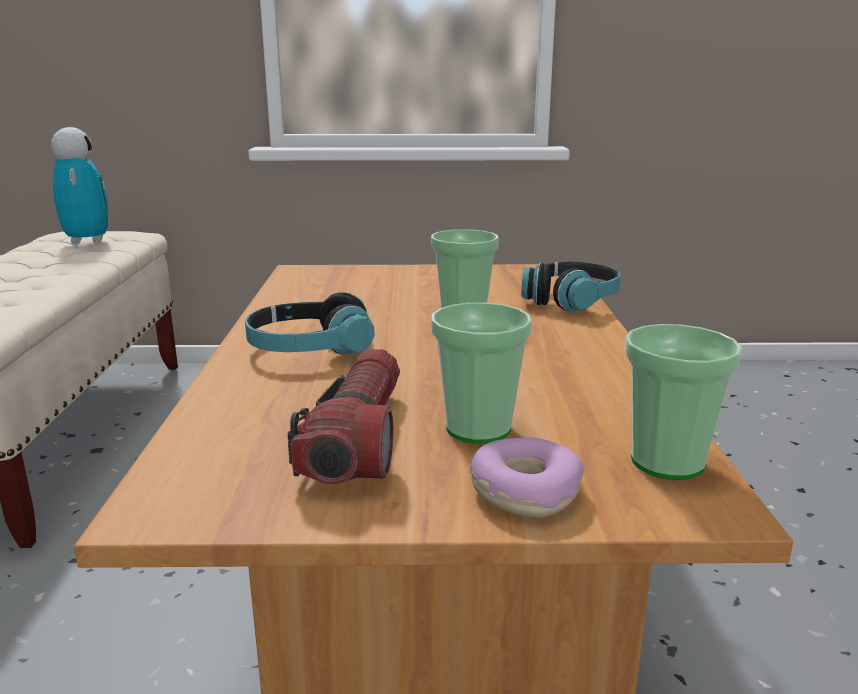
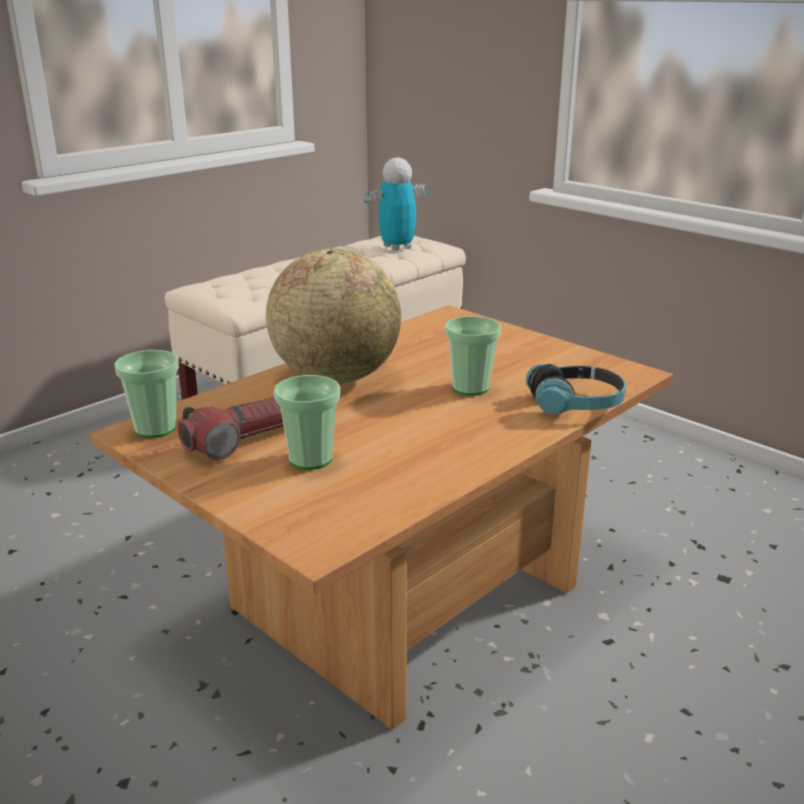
camera: 45 degrees right, 5 degrees up
toy robot [51,127,108,245] -> toy robot turned 150 degrees counterclockwise [364,158,429,251]
headphones [245,292,375,355] -> globe [266,248,401,384]
donut [470,437,584,518] -> none
cup [624,324,742,480] -> cup moved to [114,350,179,438]

